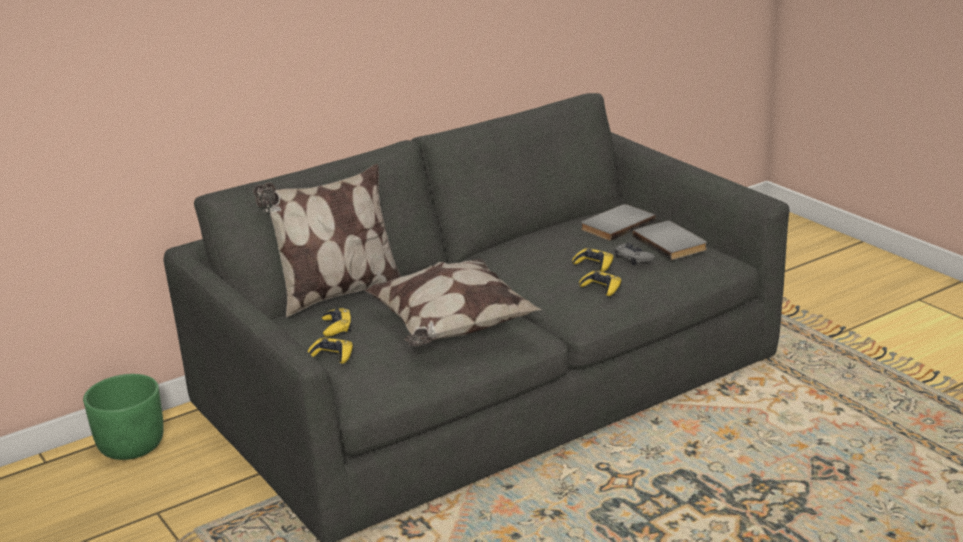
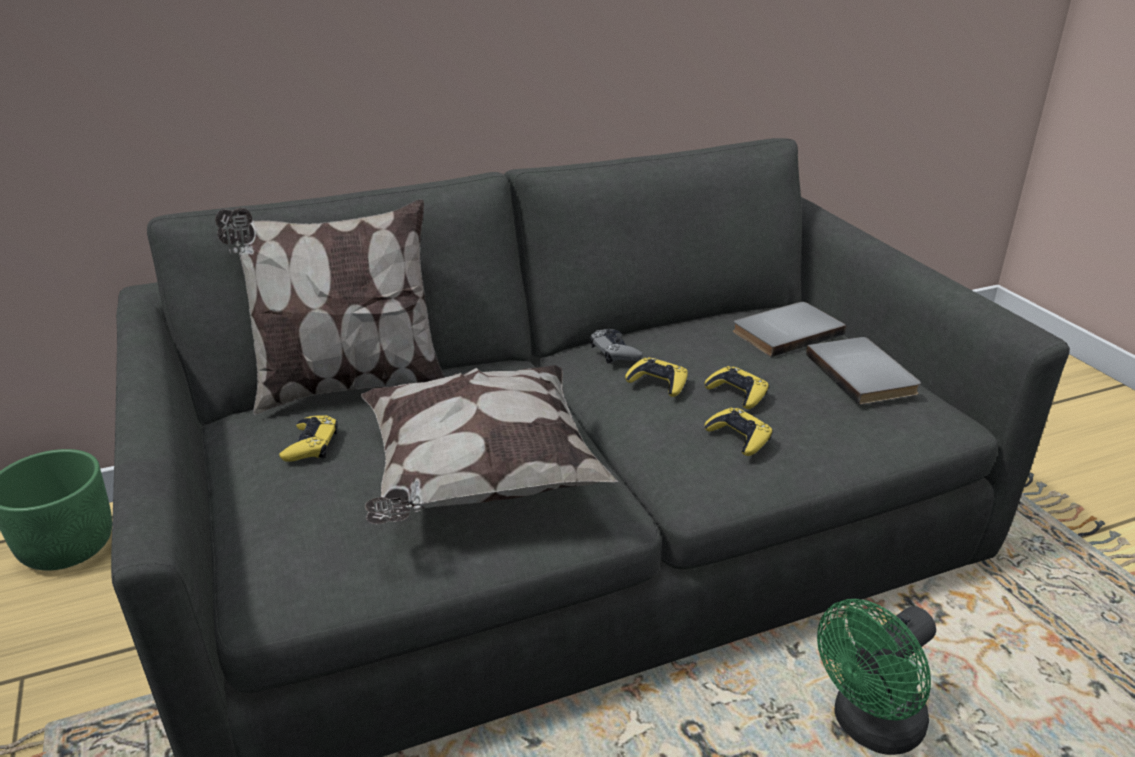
camera: 10 degrees right, 5 degrees up
yellow game controller [307,338,353,364] -> yellow game controller moved to [625,357,688,397]
grey game controller [615,242,655,266] -> grey game controller moved to [590,329,643,364]
none -> green fan [817,599,936,755]

